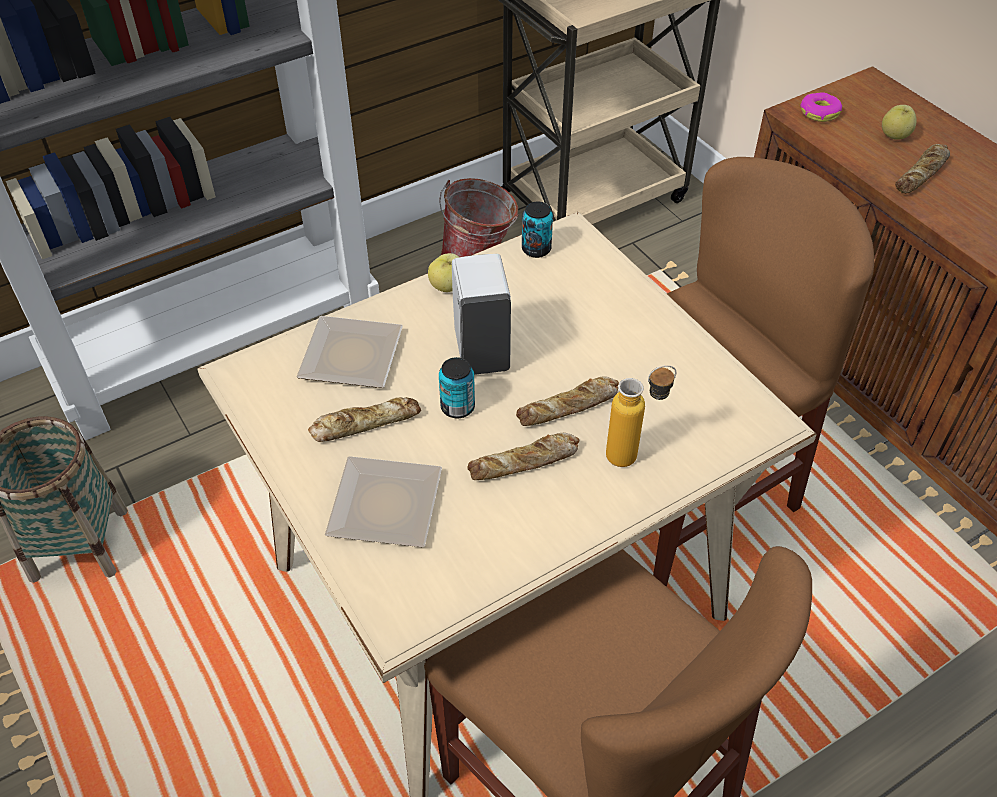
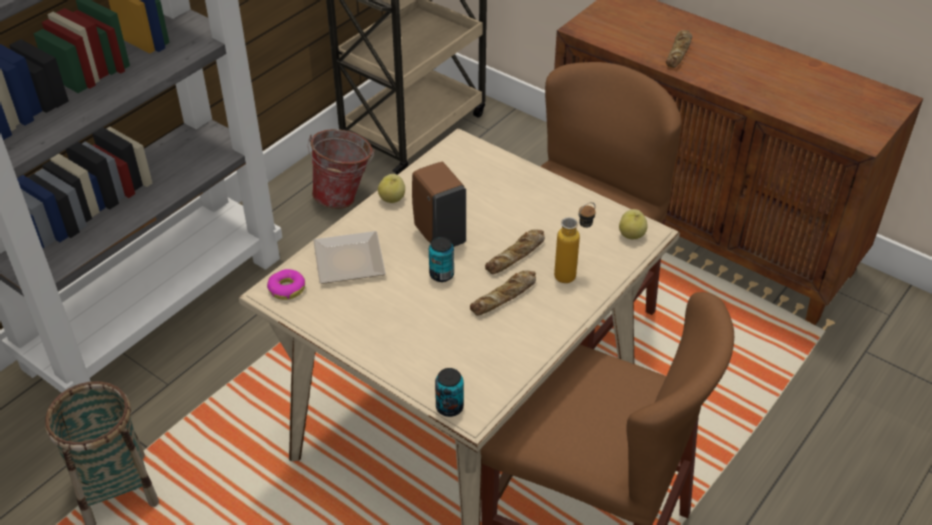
camera: 20 degrees left, 5 degrees down
bread [308,397,421,442] -> none
plate [325,456,442,547] -> none
white soap dispenser [452,254,511,375] -> brown soap dispenser [412,162,466,247]
can [522,202,553,258] -> can moved to [435,368,464,417]
donut [800,92,842,122] -> donut moved to [267,269,305,300]
apple [882,105,917,140] -> apple moved to [619,209,647,239]

